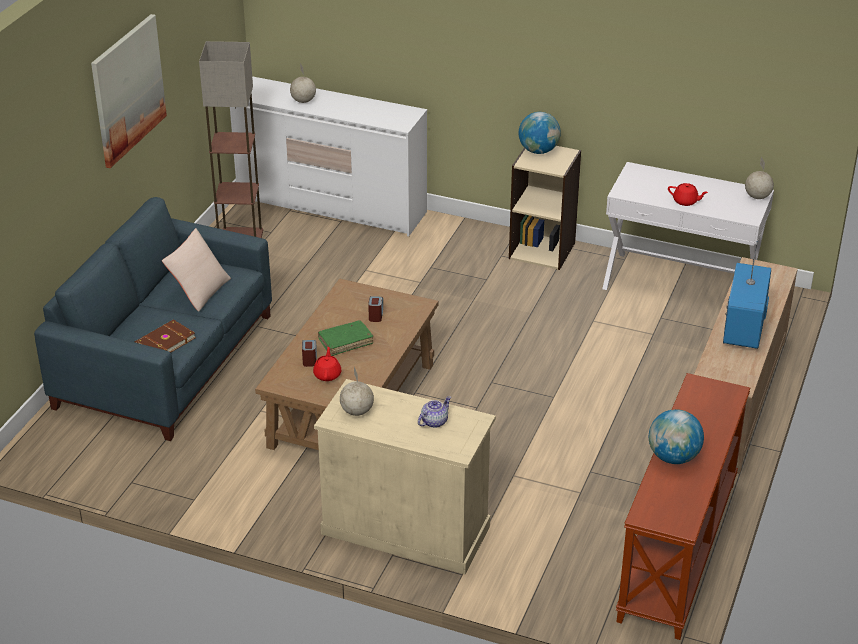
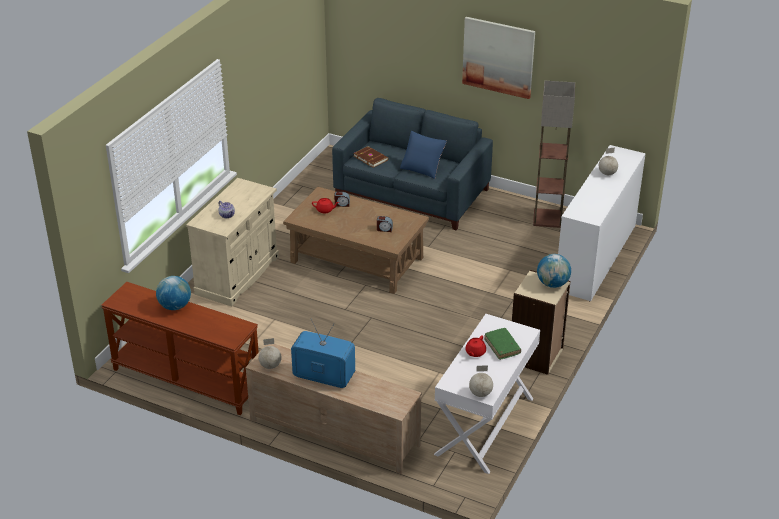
camera: 95 degrees right, 0 degrees up
beige pillow [162,228,231,312] -> blue pillow [400,131,447,179]
green book [318,320,373,356] -> green book moved to [484,328,521,360]
globe [340,367,374,416] -> globe moved to [259,338,282,369]

